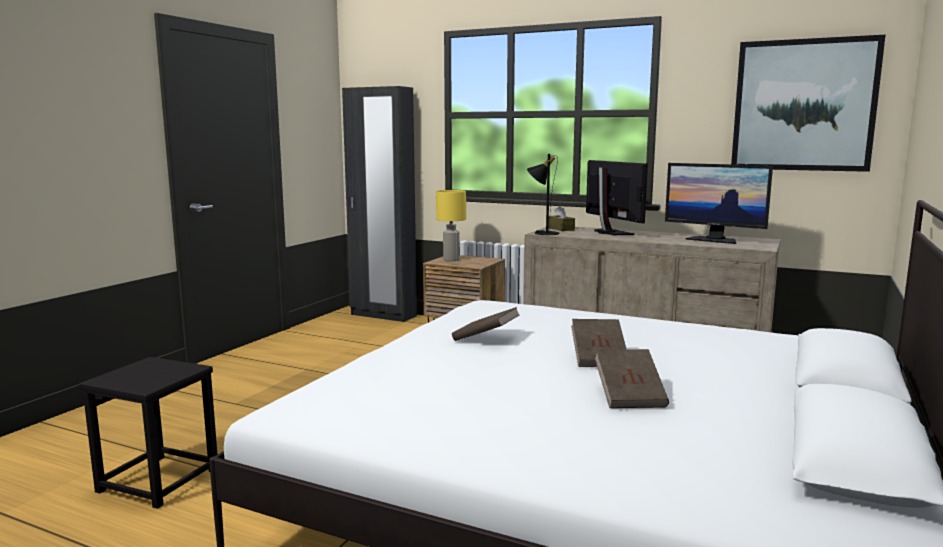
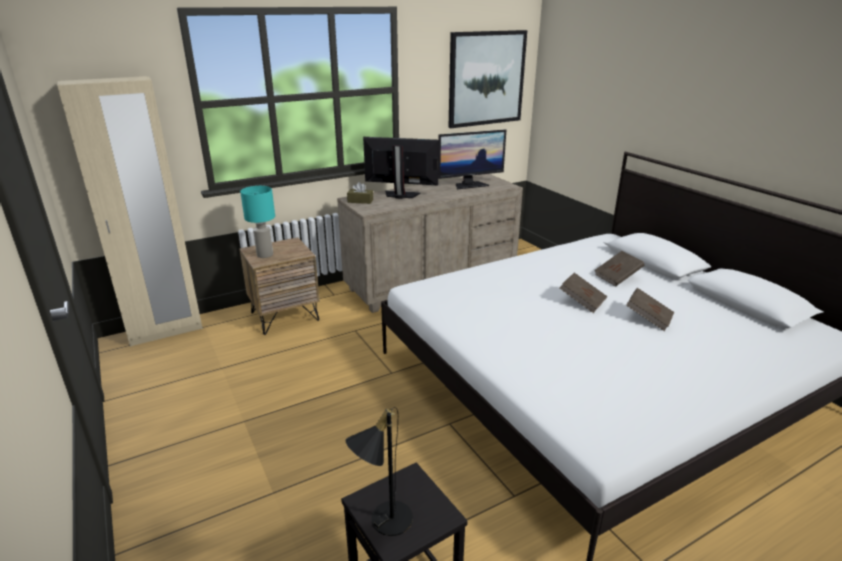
camera: 55 degrees left, 15 degrees up
black wardrobe [342,86,417,322] -> beige wardrobe [57,76,203,347]
yellow table lamp [436,190,466,261] -> turquoise table lamp [240,186,275,258]
brown book [452,307,519,341] -> brown book moved to [594,251,645,286]
black table lamp [527,154,560,235] -> black table lamp moved to [345,407,413,536]

